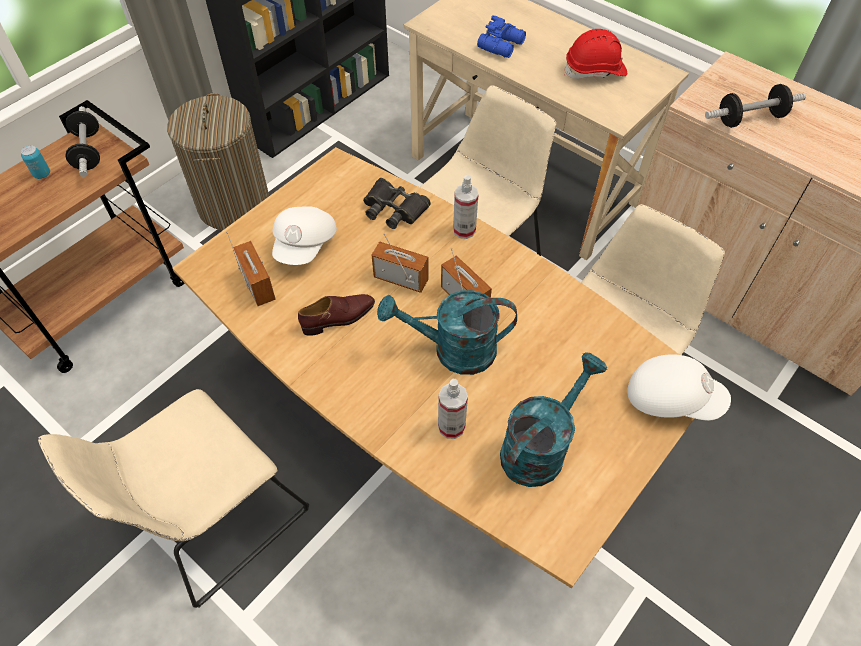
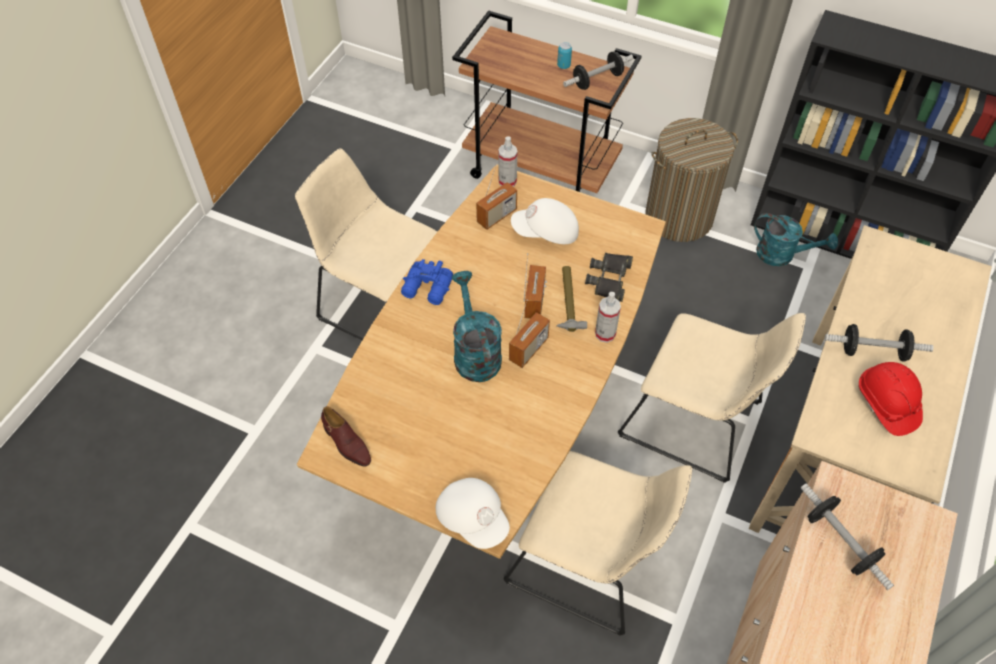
camera: 75 degrees right, 0 degrees up
brown shoe [298,294,375,336] -> brown shoe moved to [321,406,371,467]
spray bottle [438,379,468,439] -> spray bottle moved to [498,136,517,187]
blue binoculars [477,15,526,58] -> blue binoculars moved to [401,259,453,305]
turquoise watering can [500,352,607,487] -> turquoise watering can moved to [754,213,838,266]
white cap [627,354,731,421] -> white cap turned 45 degrees counterclockwise [436,478,510,549]
none -> hammer [556,266,587,332]
none -> dumbbell [825,324,933,362]

